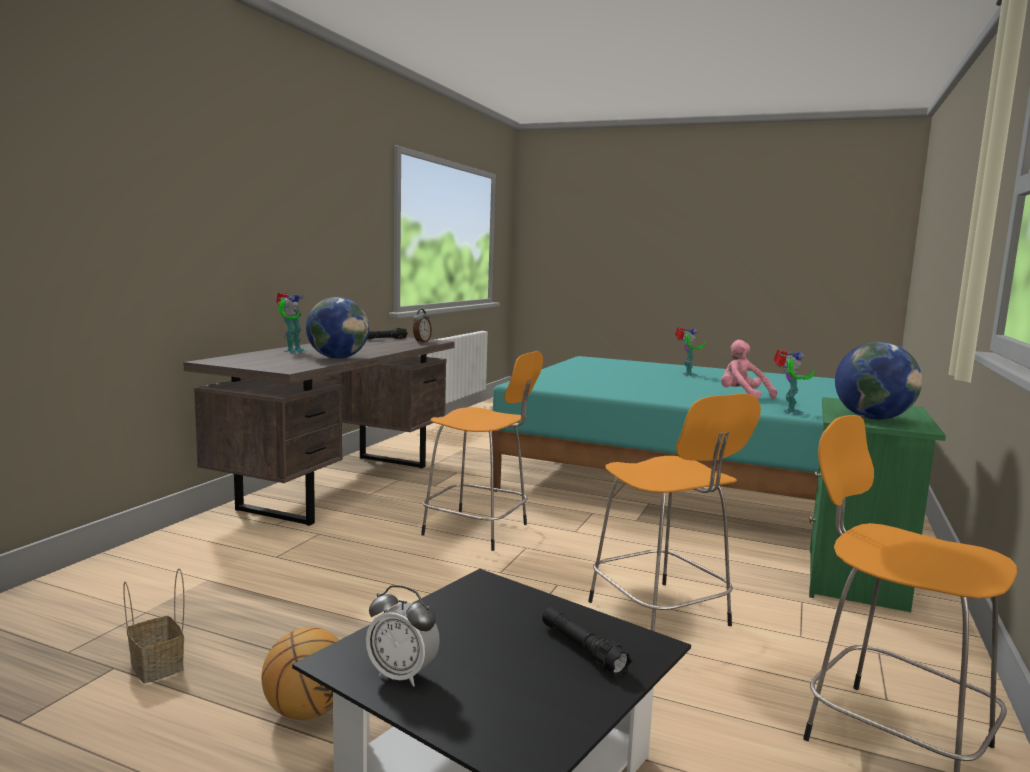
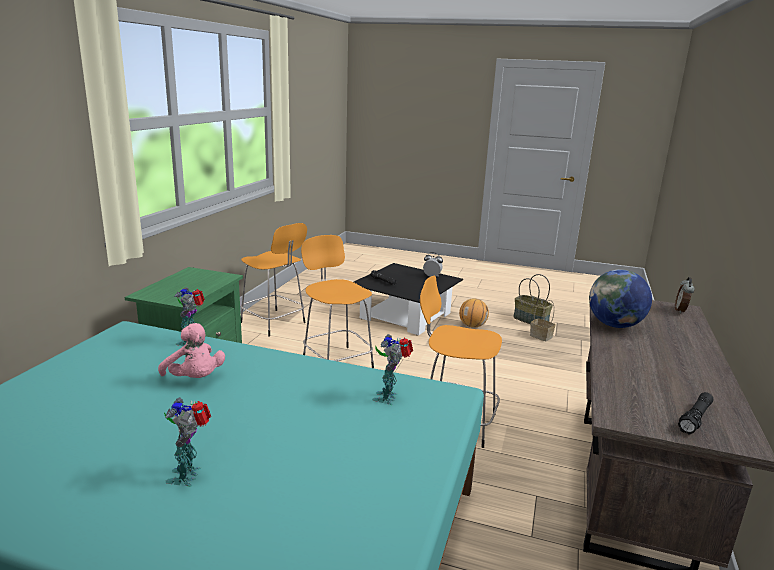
camera: 175 degrees right, 10 degrees up
toy robot [276,292,308,353] -> toy robot moved to [372,334,413,405]
alarm clock [413,309,432,343] -> alarm clock moved to [675,277,695,314]
globe [835,342,922,420] -> none
none -> basket [513,274,553,324]

